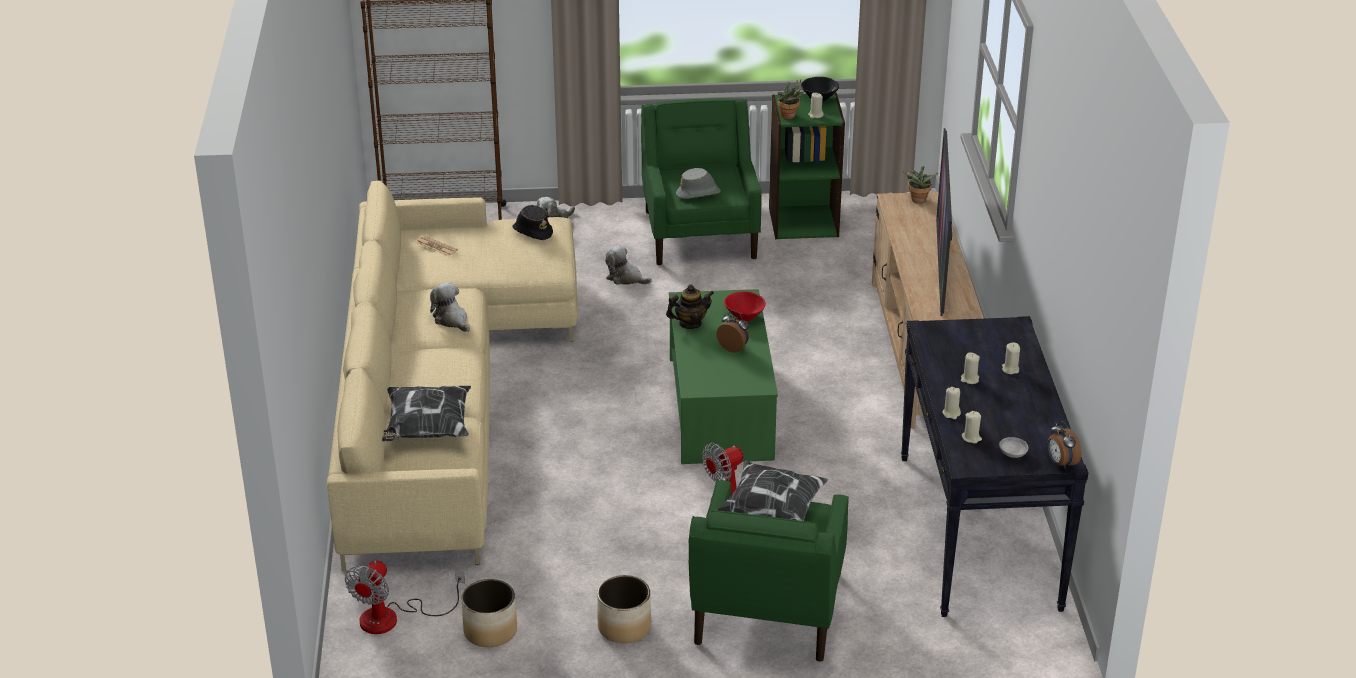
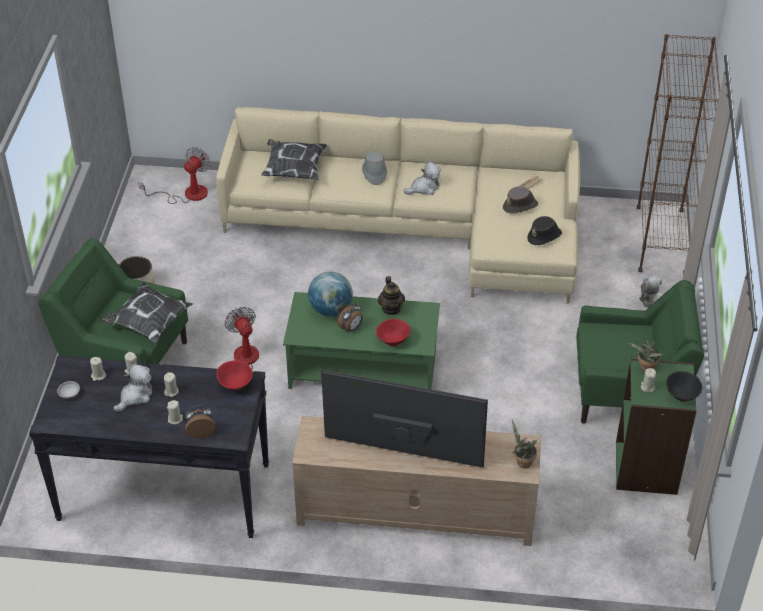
camera: 100 degrees right, 10 degrees up
fan [345,560,465,634] -> fan turned 90 degrees clockwise [138,147,211,204]
planter [462,579,517,647] -> none
plush toy [605,245,652,285] -> plush toy moved to [114,364,152,412]
grey hat [676,168,721,199] -> grey hat moved to [362,152,387,185]
alarm clock [1047,421,1081,469] -> alarm clock moved to [185,405,215,439]
none -> red bowl [216,360,253,390]
none -> globe [308,272,353,316]
none -> brown hat [503,186,538,214]

